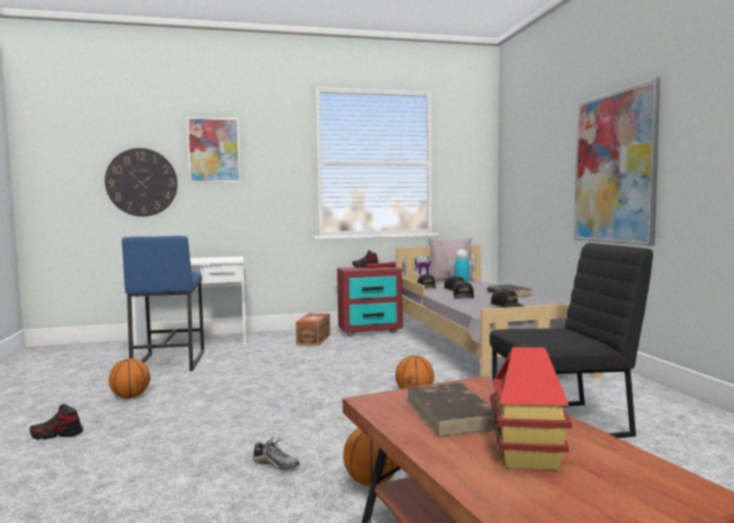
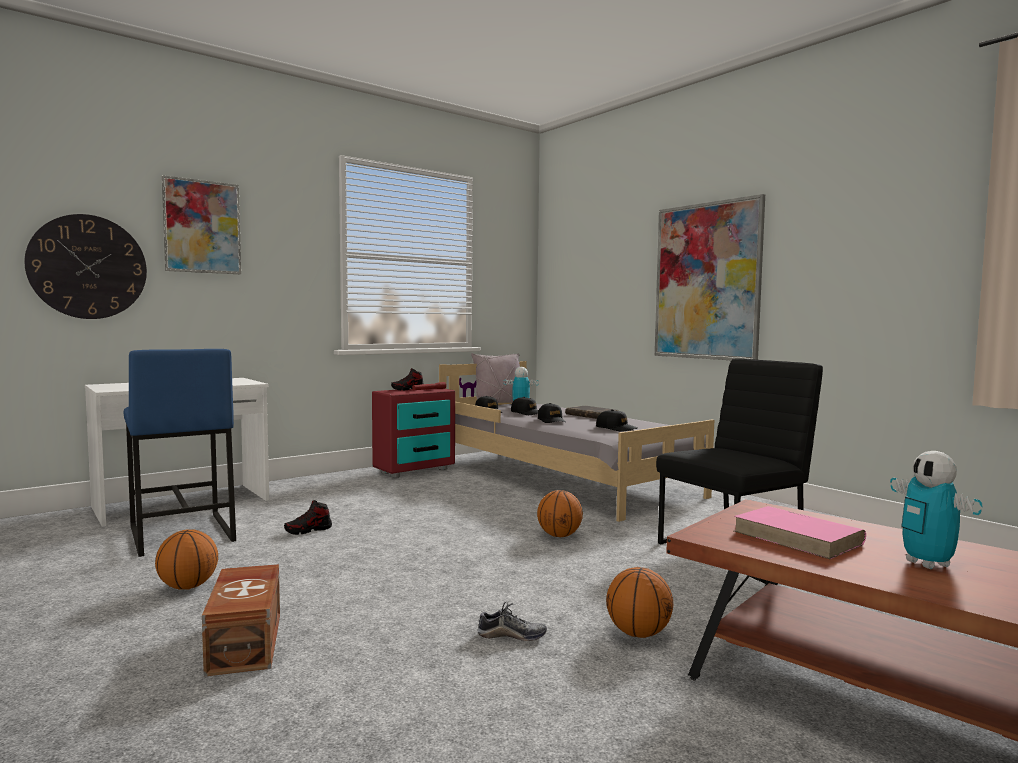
camera: 25 degrees left, 0 degrees up
shoe [30,404,83,440] -> shoe moved to [284,500,332,535]
brown storage box [295,313,330,346] -> brown storage box moved to [202,564,280,677]
brown book [406,383,495,437] -> pink book [734,506,866,559]
toy house [490,347,572,470] -> toy robot [890,451,982,569]

